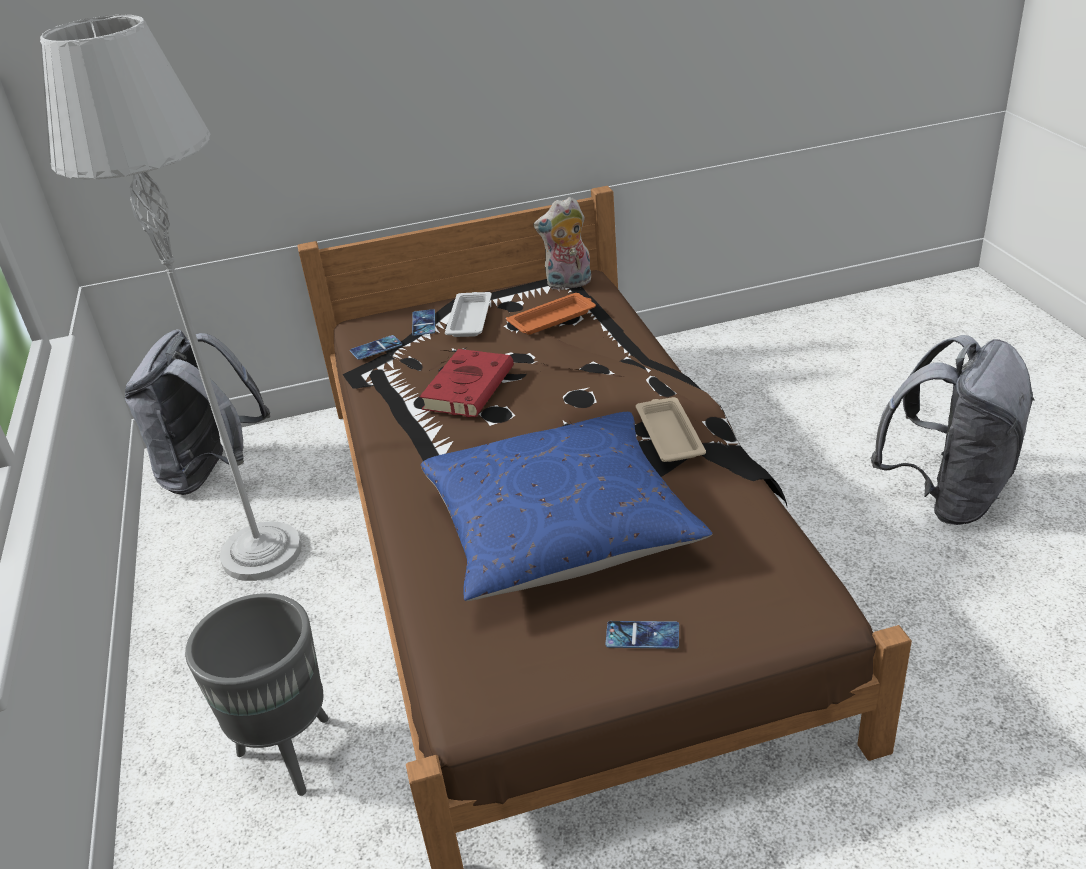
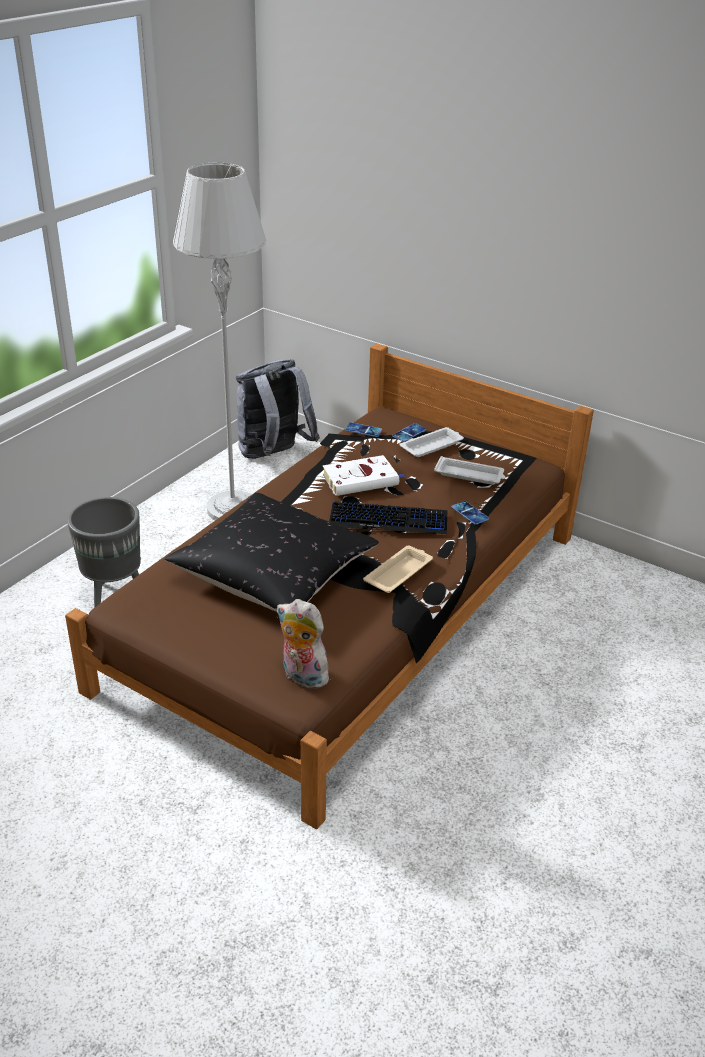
camera: 45 degrees right, 0 degrees up
red book [419,349,514,417] -> white book [323,455,405,496]
blue pillow [421,412,712,601] -> black pillow [164,493,379,612]
orange tray [506,293,596,335] -> white tray [434,456,505,485]
plush toy [533,197,591,290] -> plush toy moved to [277,599,331,689]
phone [606,621,679,649] -> phone moved to [451,501,489,525]
grey backpack [870,335,1035,525] -> none
none -> keyboard [329,501,448,534]

